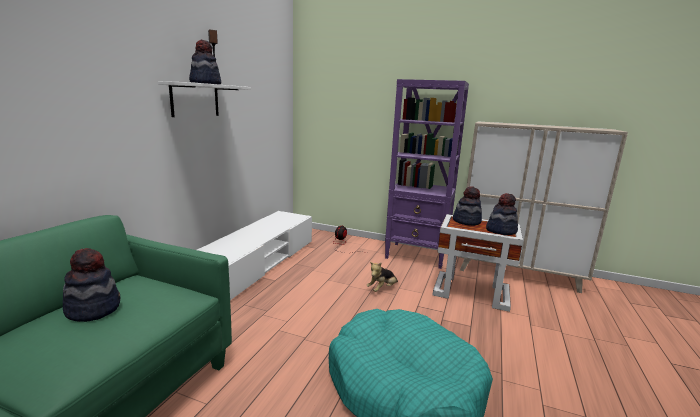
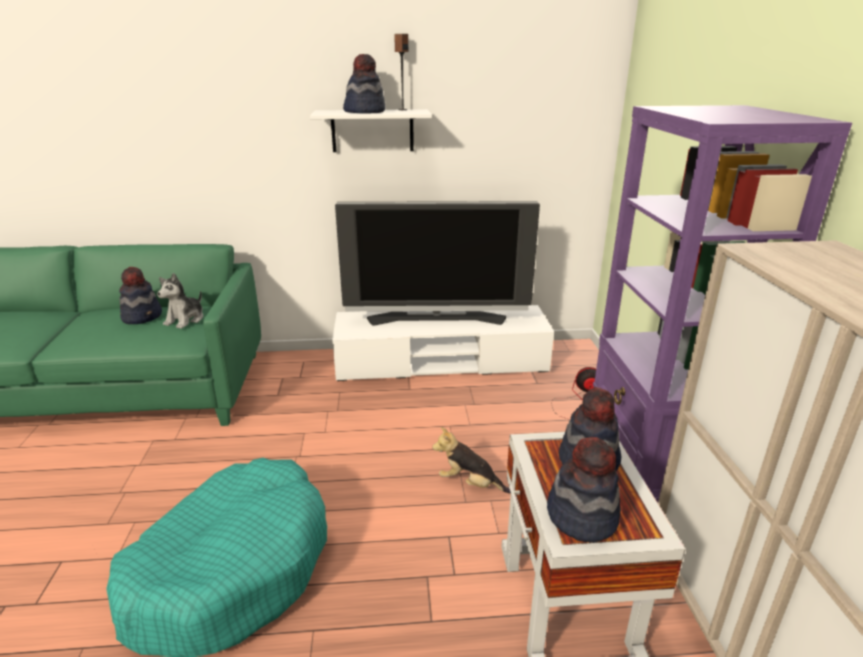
camera: 65 degrees right, 10 degrees up
none -> plush toy [157,273,203,329]
none -> television [335,201,540,326]

